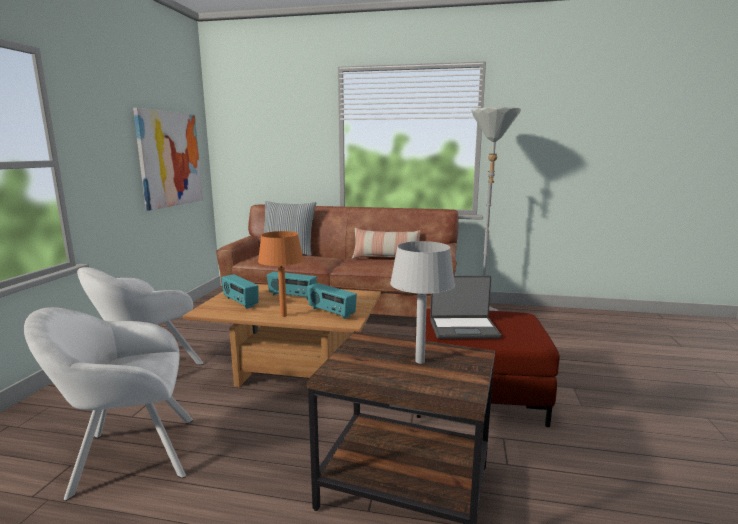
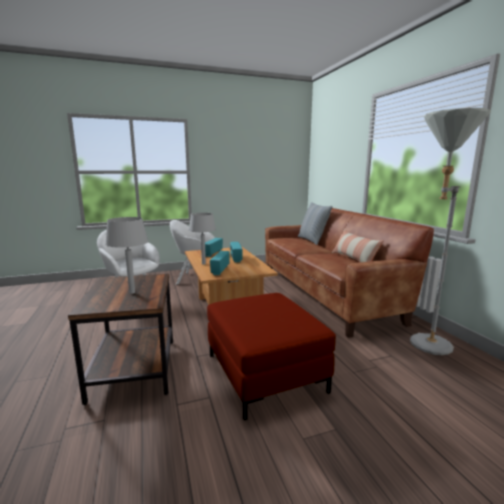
camera: 60 degrees right, 0 degrees up
picture [133,108,203,211] -> none
orange table lamp [258,231,304,317] -> grey table lamp [189,213,216,265]
laptop [430,275,501,339] -> none

